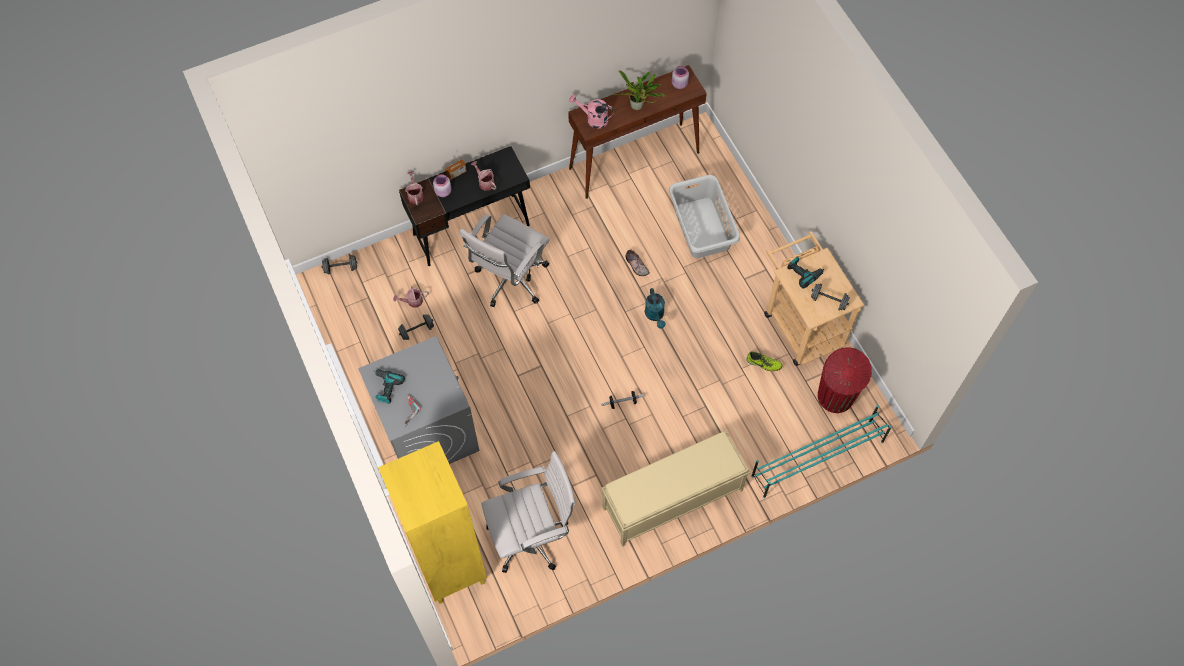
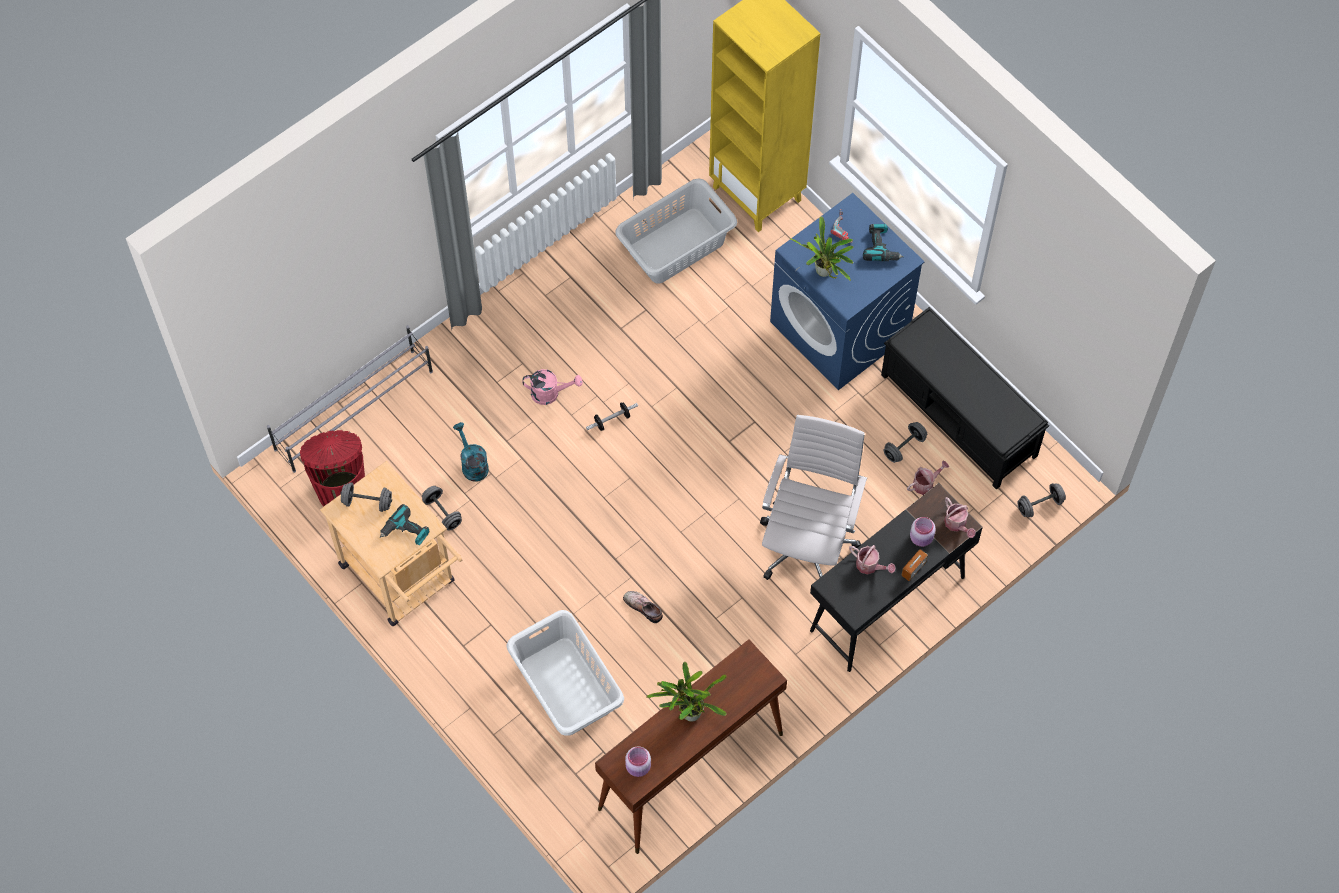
camera: 165 degrees right, 0 degrees up
grey washing machine [358,336,480,464] -> blue washing machine [770,193,925,390]
white office chair [482,451,576,573] -> grey laundry basket [616,179,737,284]
pink watering can [569,95,614,129] -> pink watering can moved to [522,369,583,405]
beige bench [601,431,750,546] -> none
turquoise watering can [645,288,666,328] -> turquoise watering can moved to [453,422,489,482]
shoe [746,351,783,371] -> grey dumbbell [422,486,462,531]
turquoise shoe rack [751,405,892,498] -> grey shoe rack [267,325,433,473]
none -> potted plant [790,216,853,281]
none -> black bench [881,307,1049,489]

